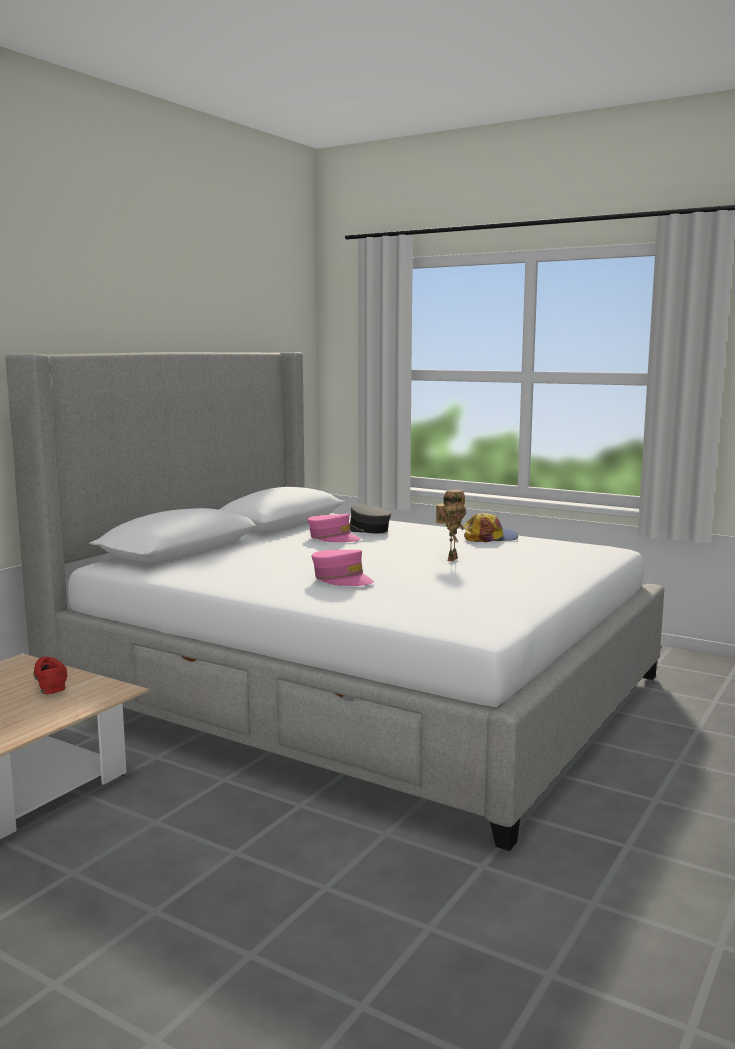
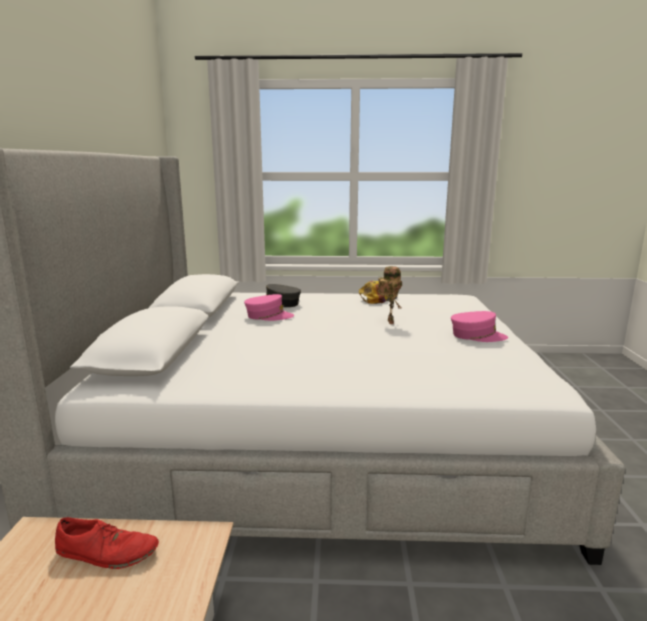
camera: 30 degrees left, 5 degrees up
red shoe [34,657,68,694] -> red shoe turned 150 degrees clockwise [55,517,159,569]
pink cap [312,550,374,586] -> pink cap moved to [451,311,508,342]

